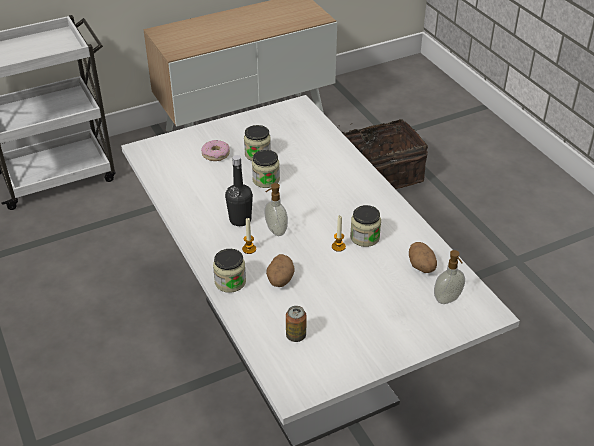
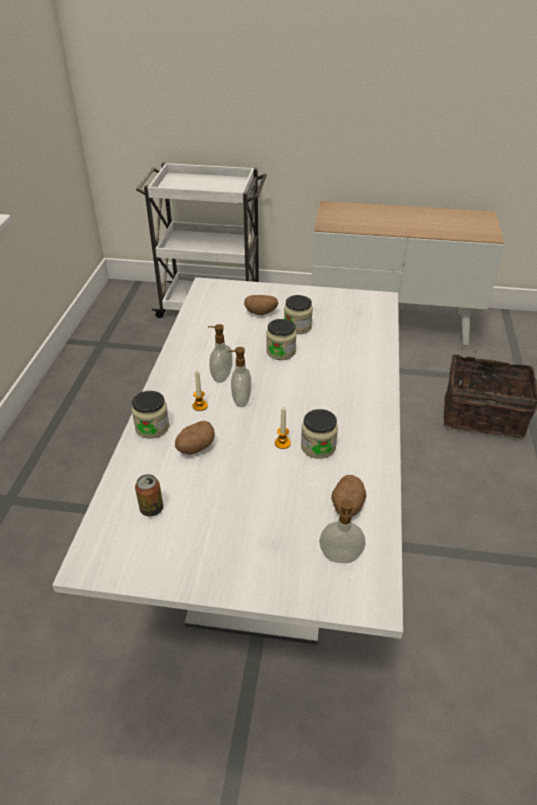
camera: 35 degrees right, 0 degrees up
donut [201,140,230,161] -> potato [244,295,279,315]
black bottle [225,155,253,226] -> soap dispenser [208,324,233,383]

